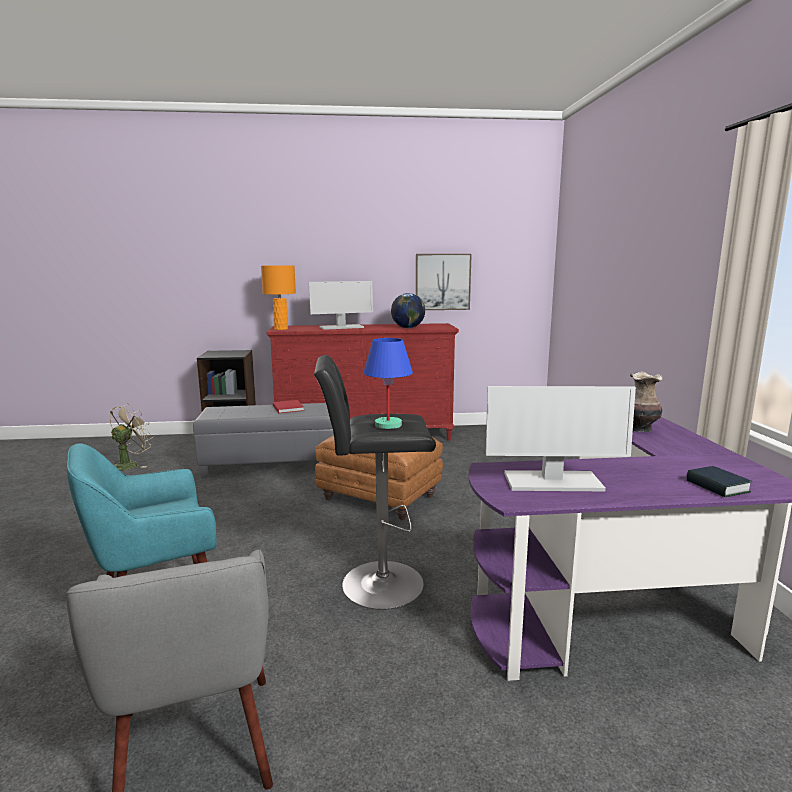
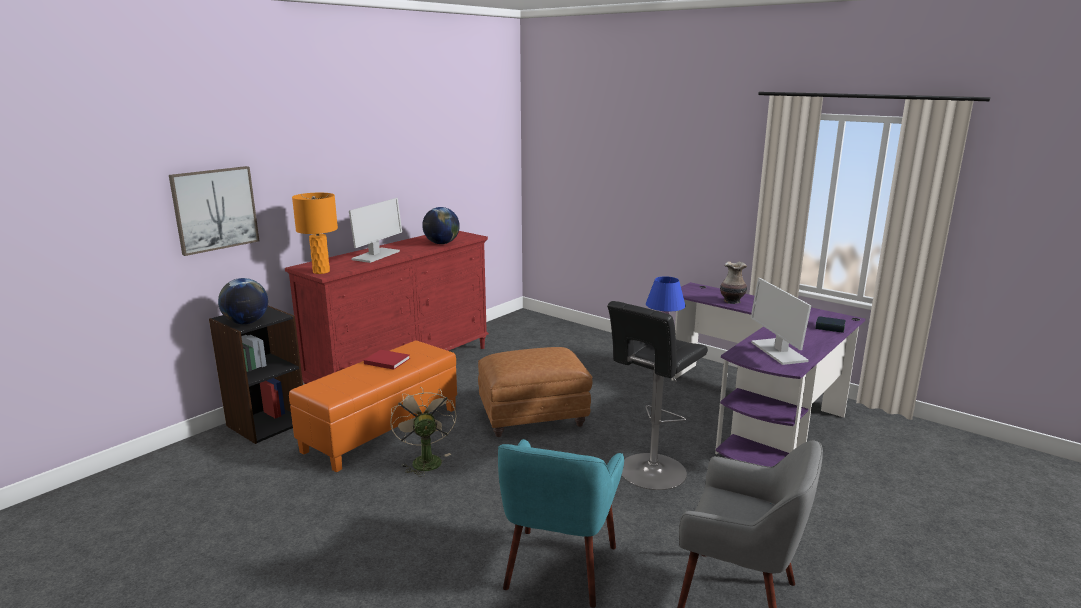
camera: 45 degrees left, 5 degrees up
beige fan [110,404,153,471] -> beige fan moved to [390,386,456,477]
grey ottoman [193,403,334,479] -> orange ottoman [289,340,457,472]
picture [416,254,472,310] -> picture moved to [169,166,259,256]
monitor [486,386,636,491] -> monitor turned 120 degrees clockwise [751,278,811,365]
none -> globe [218,278,268,324]

